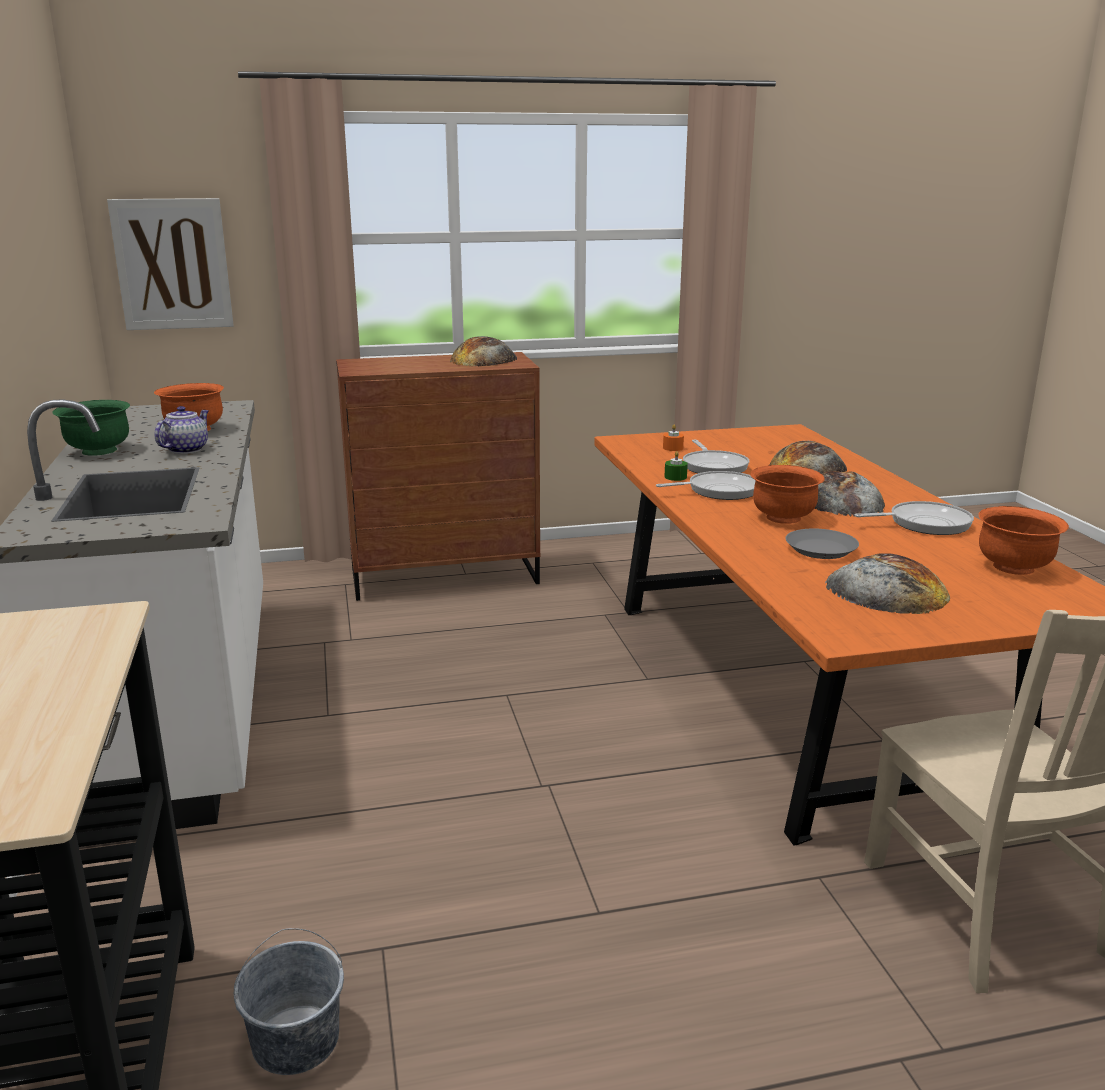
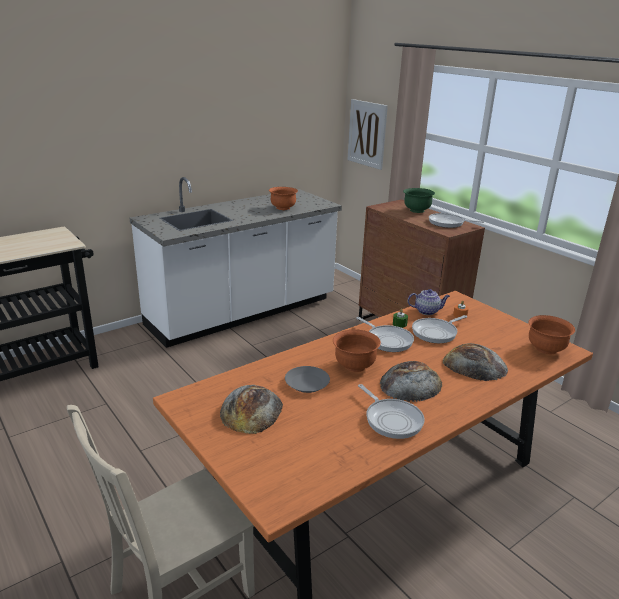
camera: 65 degrees right, 5 degrees up
green bowl [52,400,130,456] -> green bowl moved to [403,188,435,213]
teapot [155,406,209,454] -> teapot moved to [408,289,450,315]
grey bucket [234,928,344,1075] -> none
bread [450,336,517,366] -> frying pan [429,213,484,228]
orange bowl [978,506,1069,575] -> orange bowl moved to [528,315,575,354]

